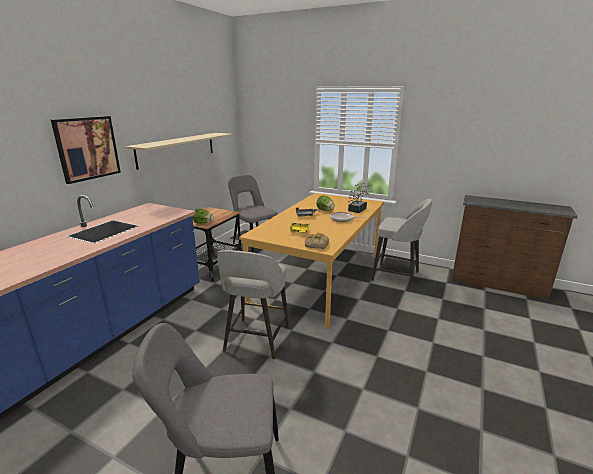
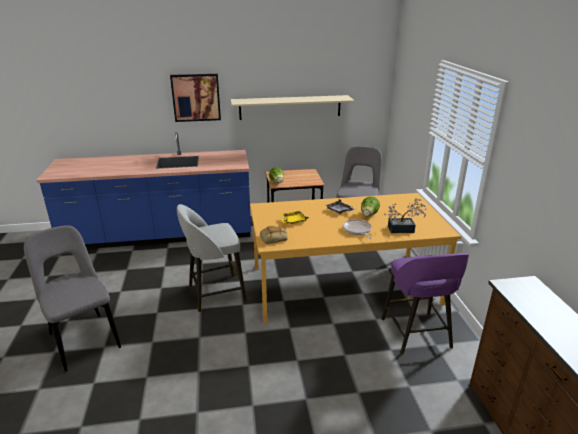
camera: 55 degrees right, 5 degrees up
grey stool [371,198,432,289] -> purple stool [382,253,469,355]

